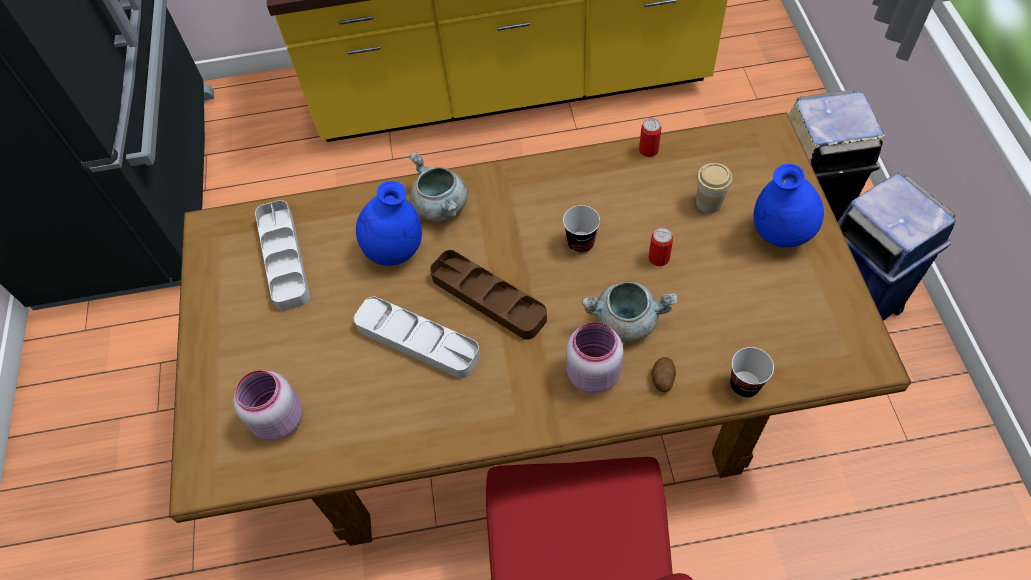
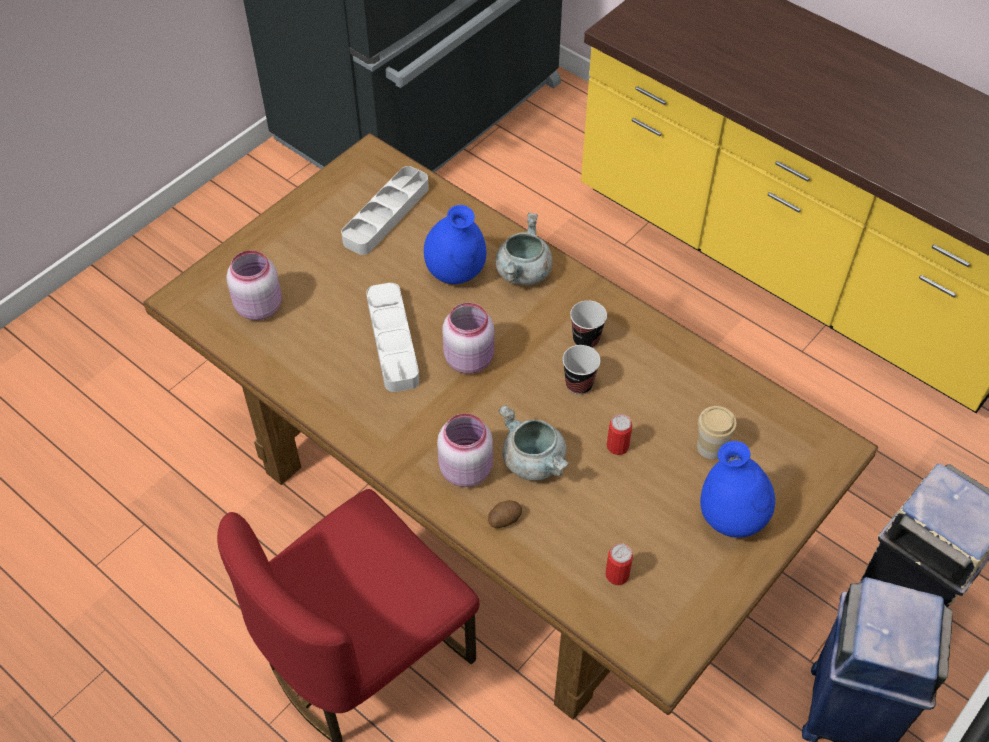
camera: 45 degrees right, 5 degrees down
brown tray [430,250,547,340] -> pink jar [443,303,494,374]
can [639,118,662,157] -> can moved to [605,543,633,585]
cup [730,347,774,398] -> cup moved to [570,300,607,348]

